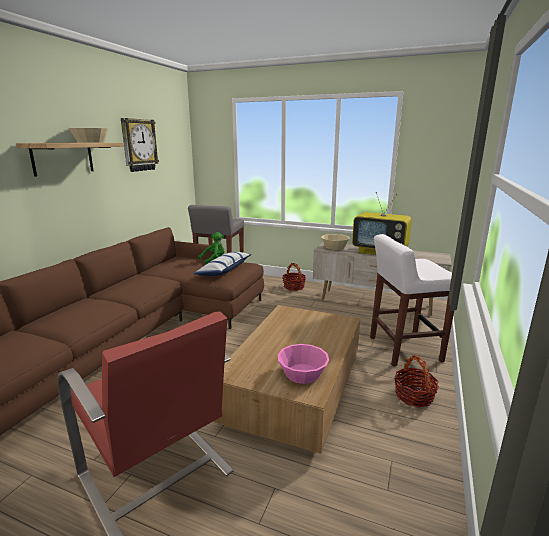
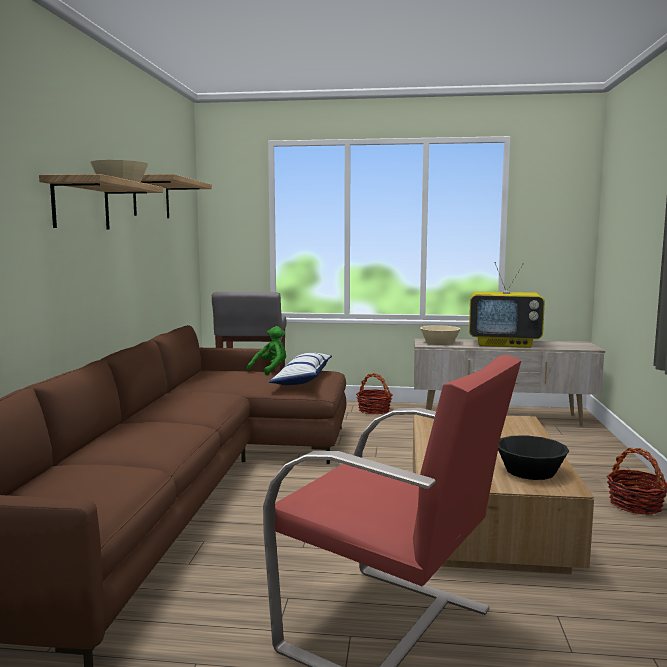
camera: 15 degrees left, 10 degrees down
wall clock [121,118,159,172] -> shelf [133,174,212,218]
pink bowl [278,344,329,384] -> black bowl [498,435,569,480]
white stool [370,234,454,366] -> none

